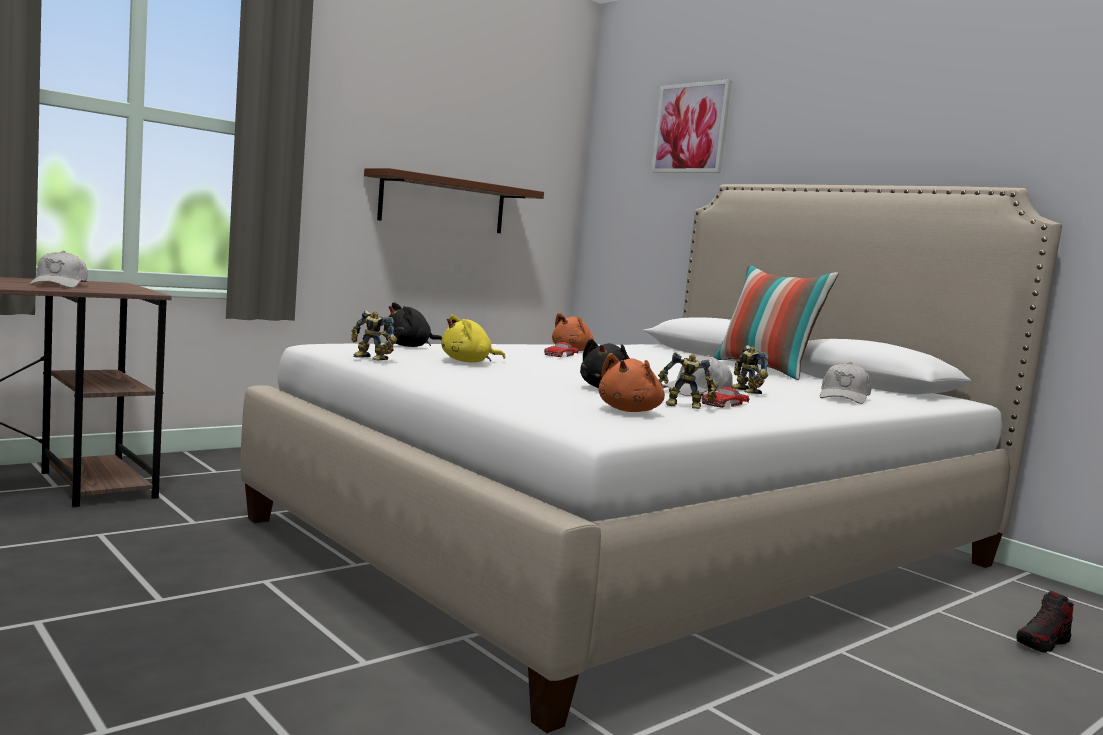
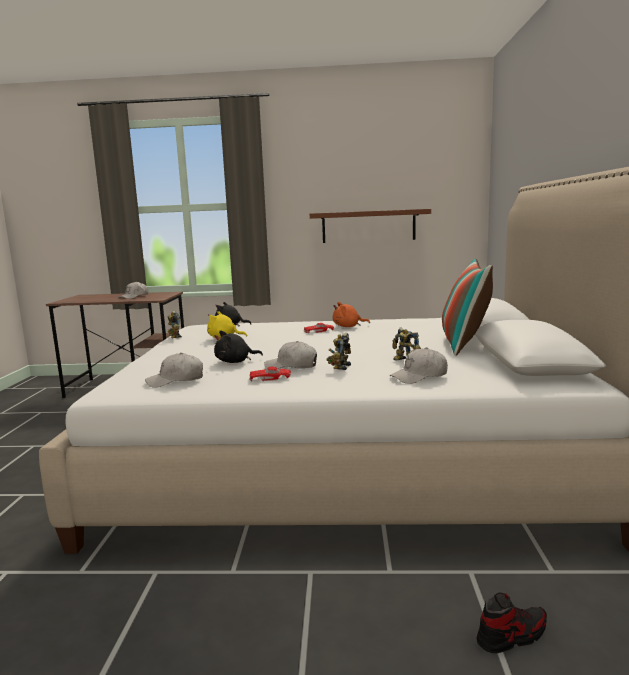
camera: 45 degrees right, 5 degrees up
orange plush toy [598,353,665,412] -> white cap [145,353,203,388]
picture [651,79,732,173] -> none
toy robot [658,352,718,409] -> toy robot moved to [393,328,421,360]
shoe [1016,591,1074,653] -> shoe turned 150 degrees clockwise [477,592,547,653]

